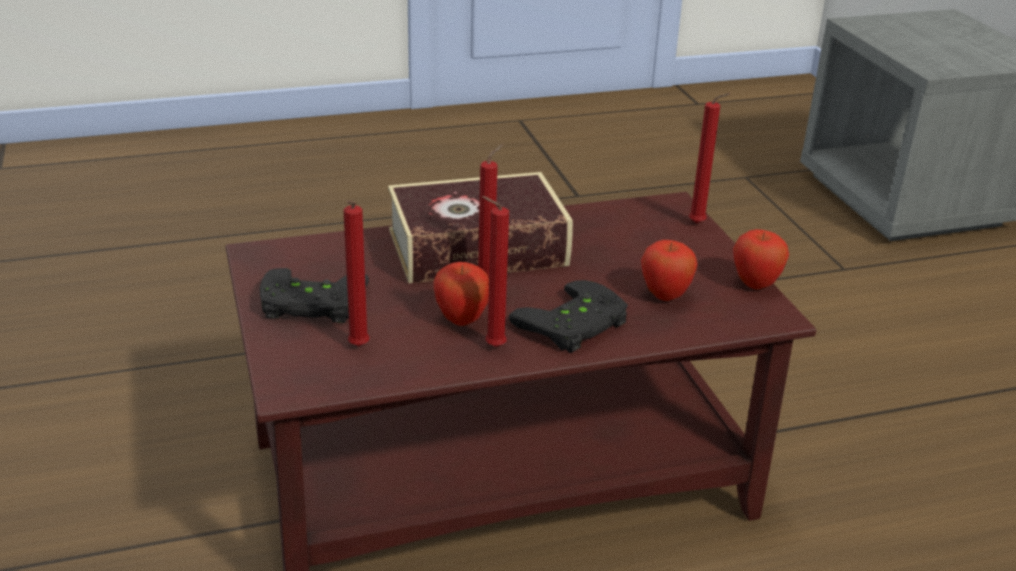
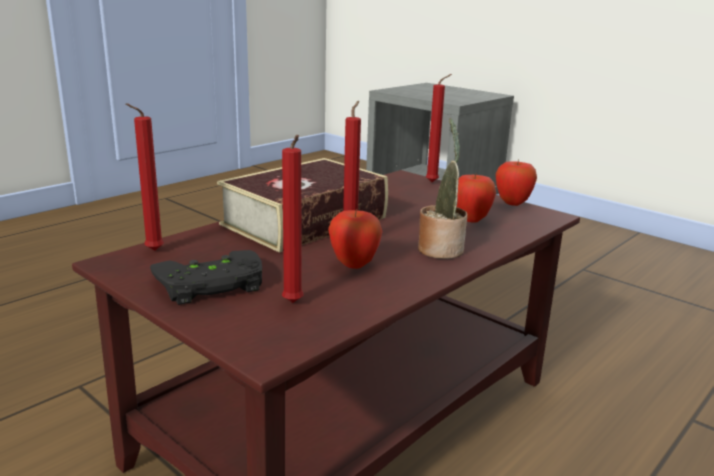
camera: 30 degrees left, 10 degrees down
red candle [482,196,509,347] -> red candle moved to [126,103,164,251]
black game controller [509,280,628,353] -> potted plant [418,118,467,259]

